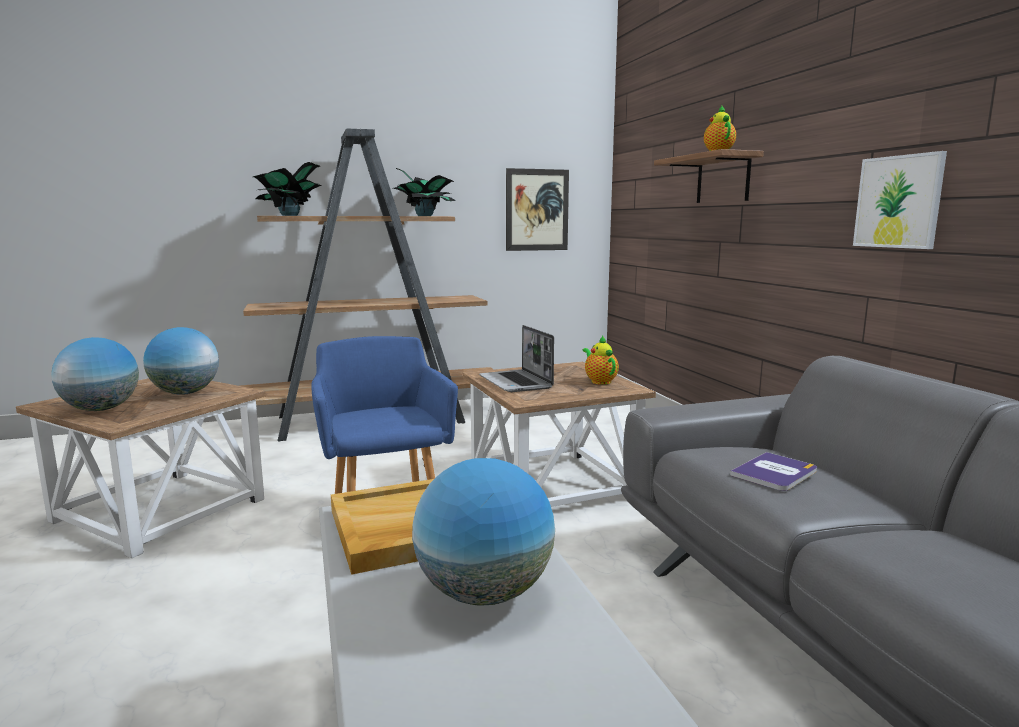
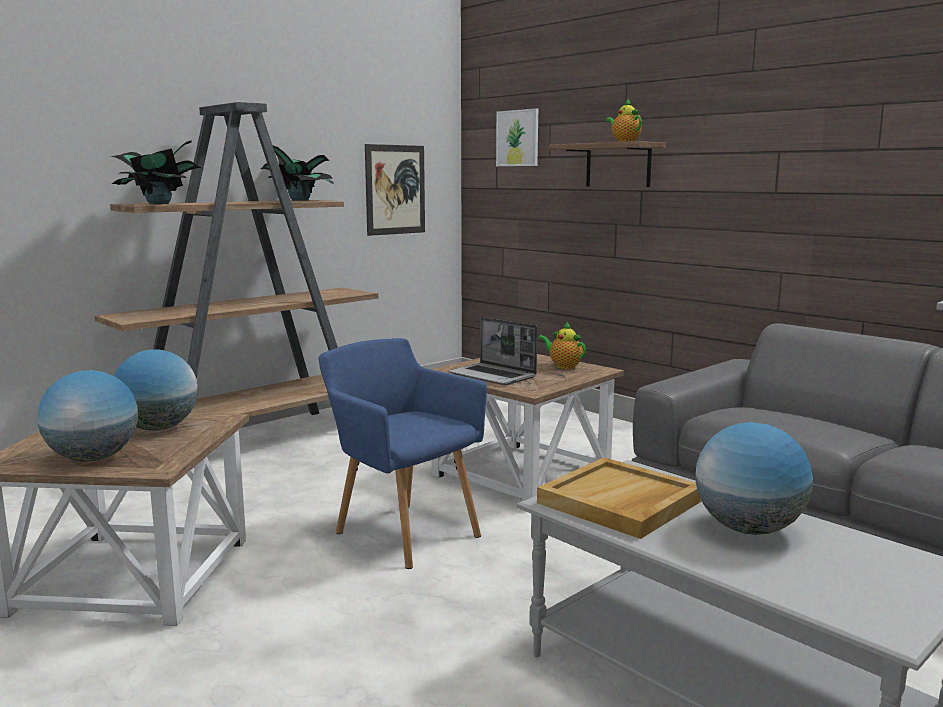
camera: 25 degrees left, 0 degrees up
book [730,452,817,491] -> none
picture [853,151,947,249] -> picture moved to [496,108,538,166]

